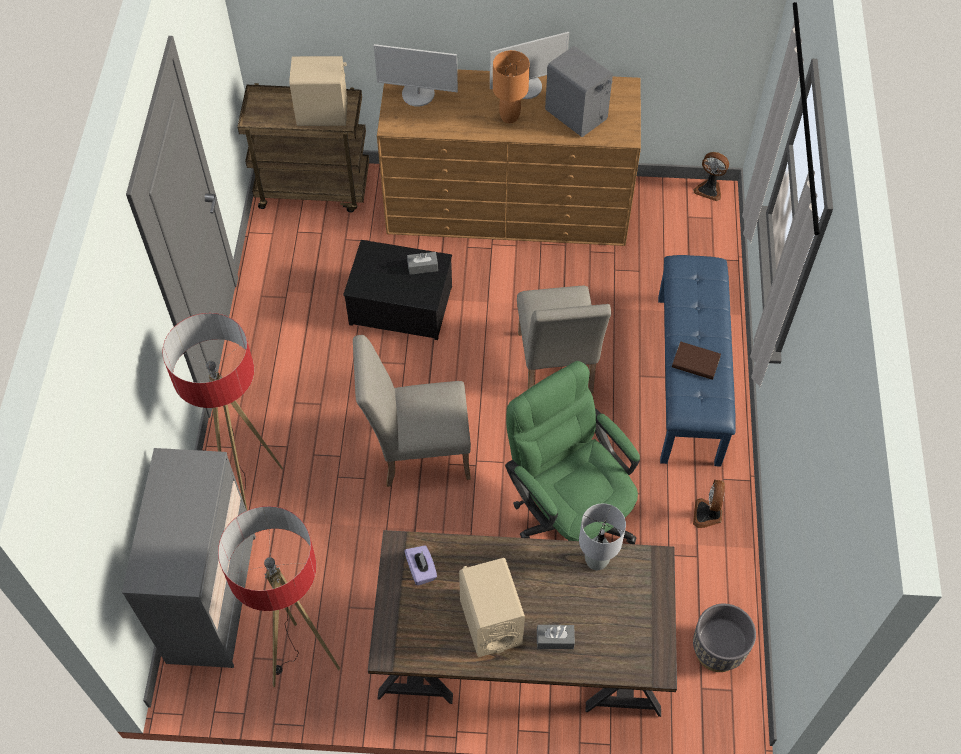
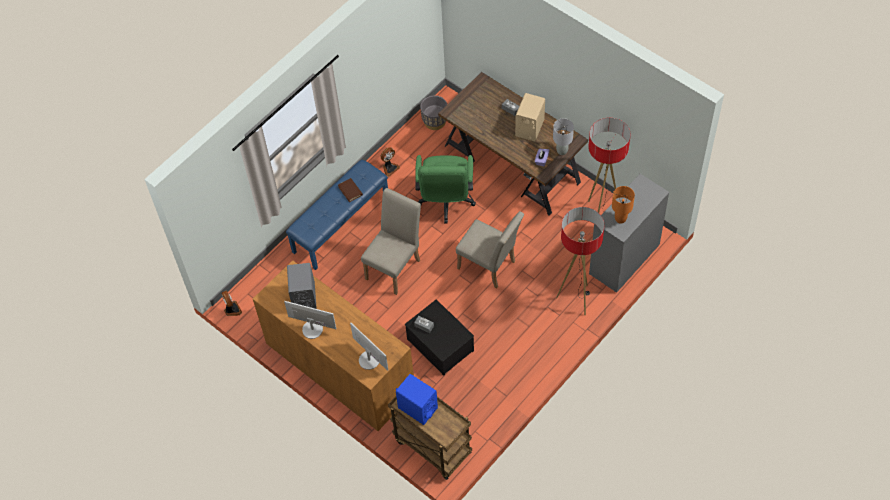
camera: 140 degrees left, 0 degrees up
beige speaker [289,56,348,126] -> blue speaker [396,374,438,425]
orange table lamp [493,50,530,123] -> orange table lamp moved to [612,186,635,224]
grey table lamp [579,503,626,570] -> grey table lamp moved to [553,118,574,155]

